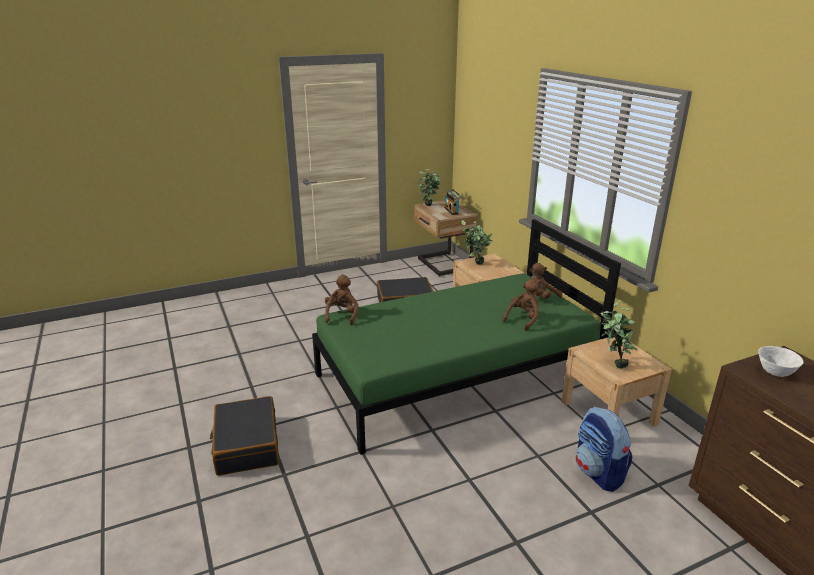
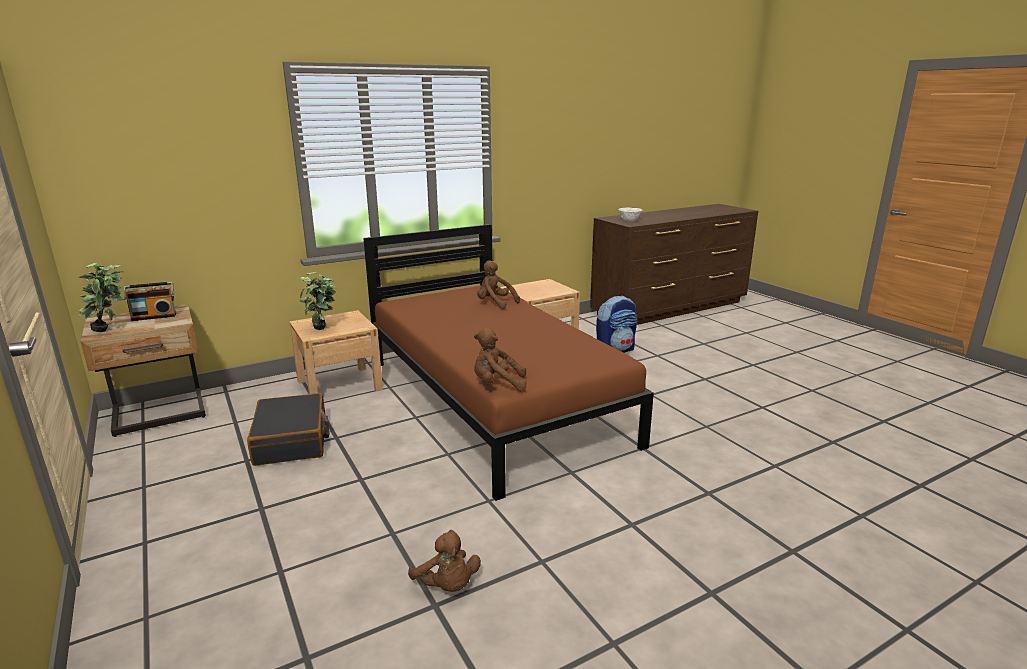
camera: 95 degrees left, 5 degrees down
black suitcase [210,396,279,476] -> none
green bed [312,219,621,455] -> brown bed [363,224,654,501]
brown plush toy [529,263,562,299] -> brown plush toy moved to [408,530,481,592]
potted plant [600,300,638,368] -> none

